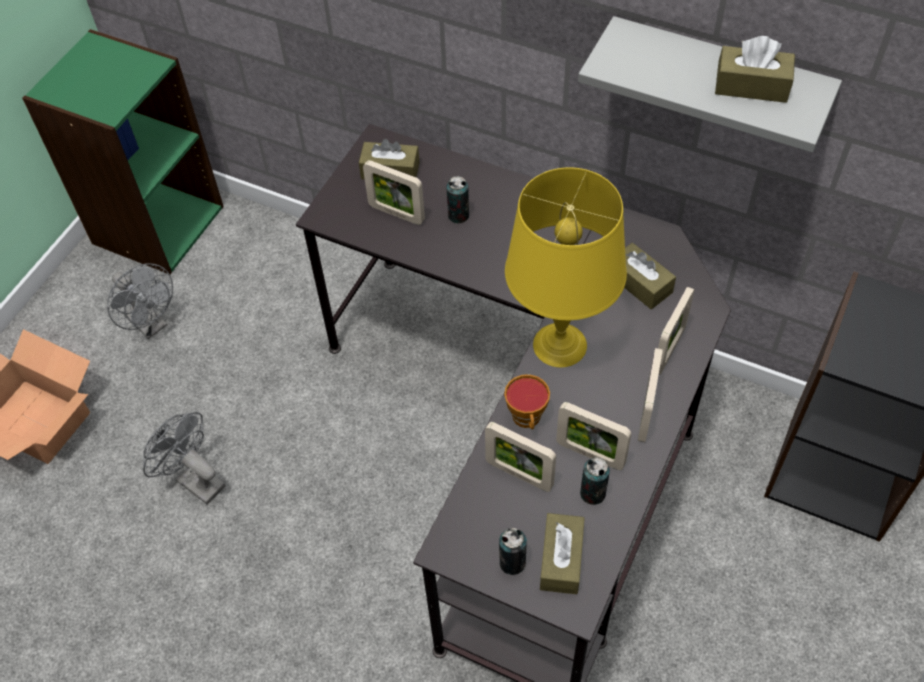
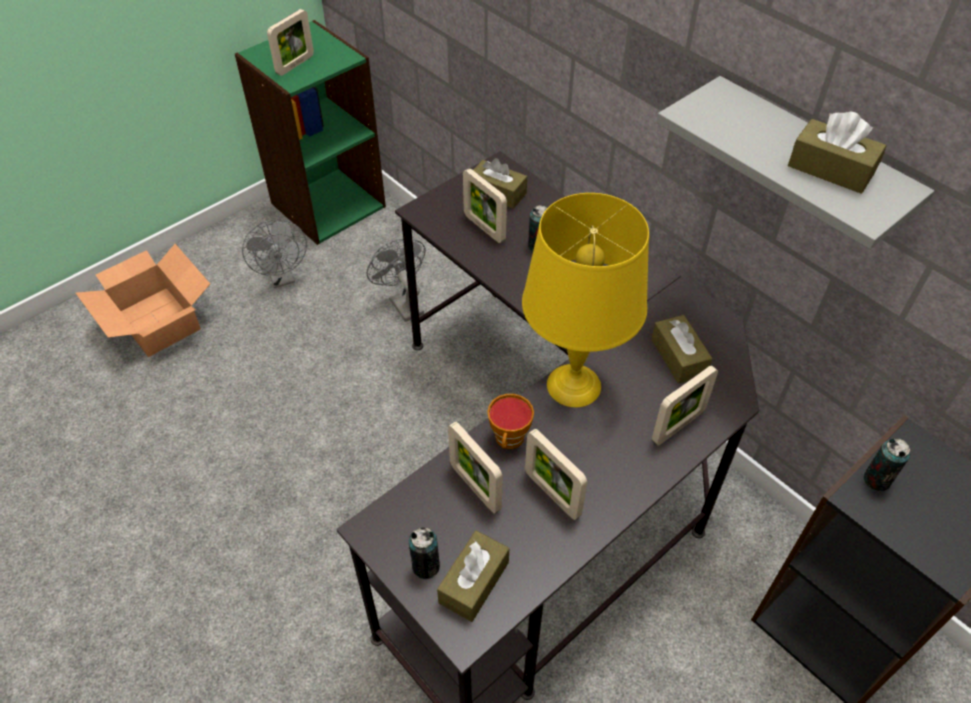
camera: 20 degrees right, 5 degrees down
grey fan [143,412,225,505] -> grey fan moved to [367,239,426,322]
can [580,457,610,505] -> can moved to [863,438,910,491]
picture frame [638,348,663,442] -> picture frame moved to [267,9,314,76]

